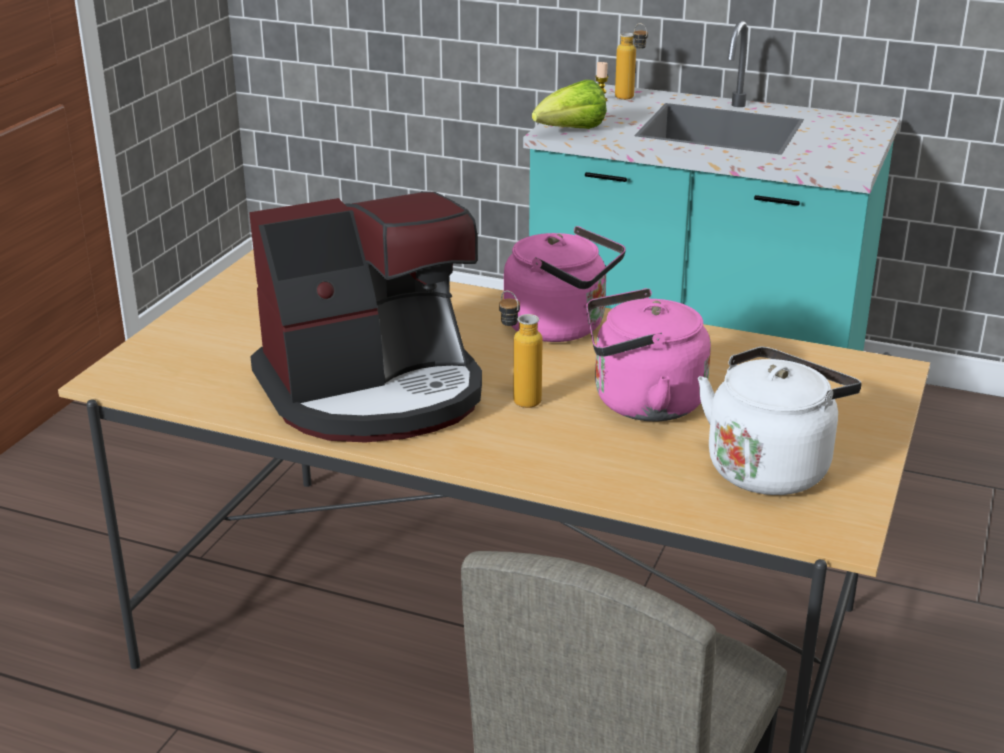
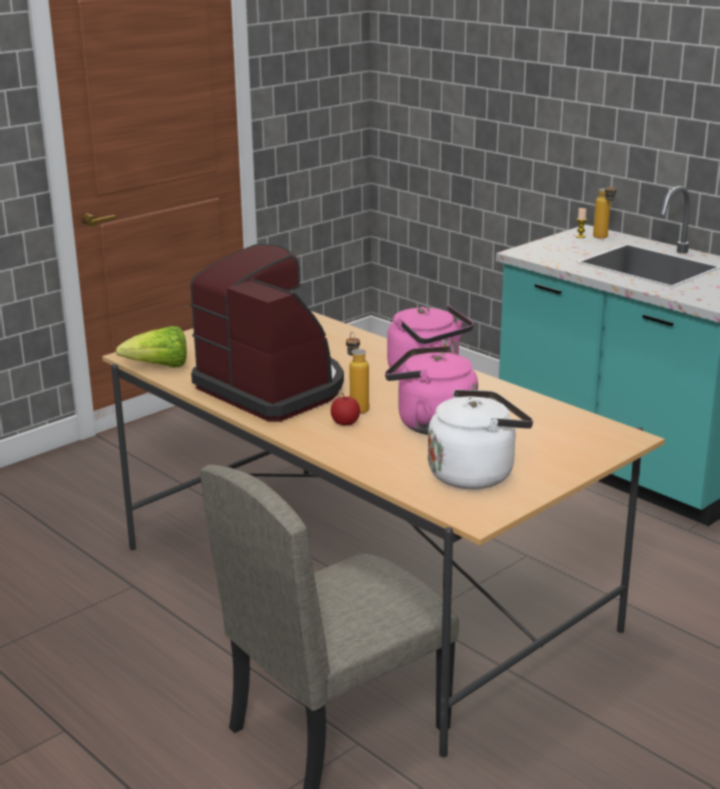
camera: 25 degrees right, 5 degrees down
coffee machine [249,191,482,443] -> coffee machine turned 135 degrees counterclockwise [190,244,344,422]
lettuce [532,80,607,129] -> lettuce moved to [115,326,187,367]
none -> apple [331,393,360,425]

